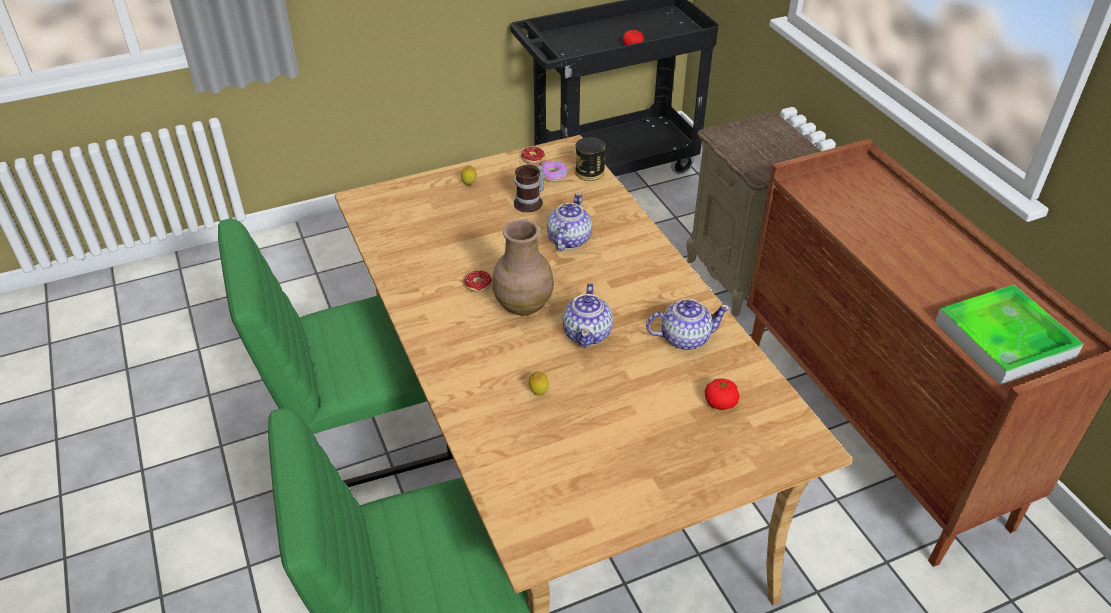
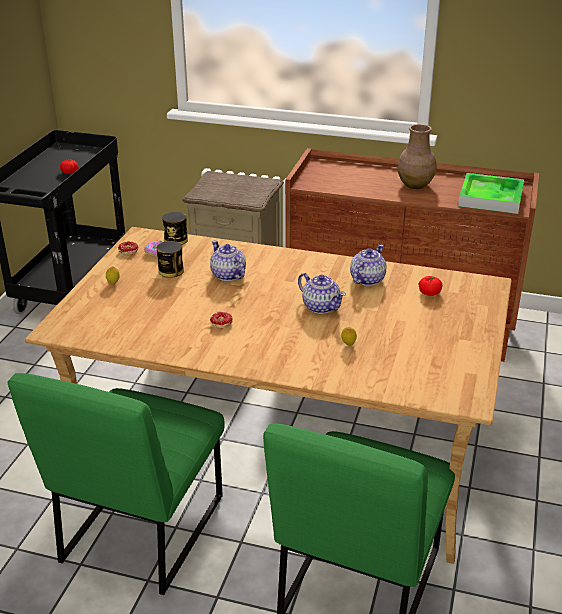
camera: 50 degrees left, 10 degrees down
brown vase [492,219,554,316] -> brown vase moved to [397,124,436,189]
mug [514,165,544,212] -> can [157,241,184,278]

